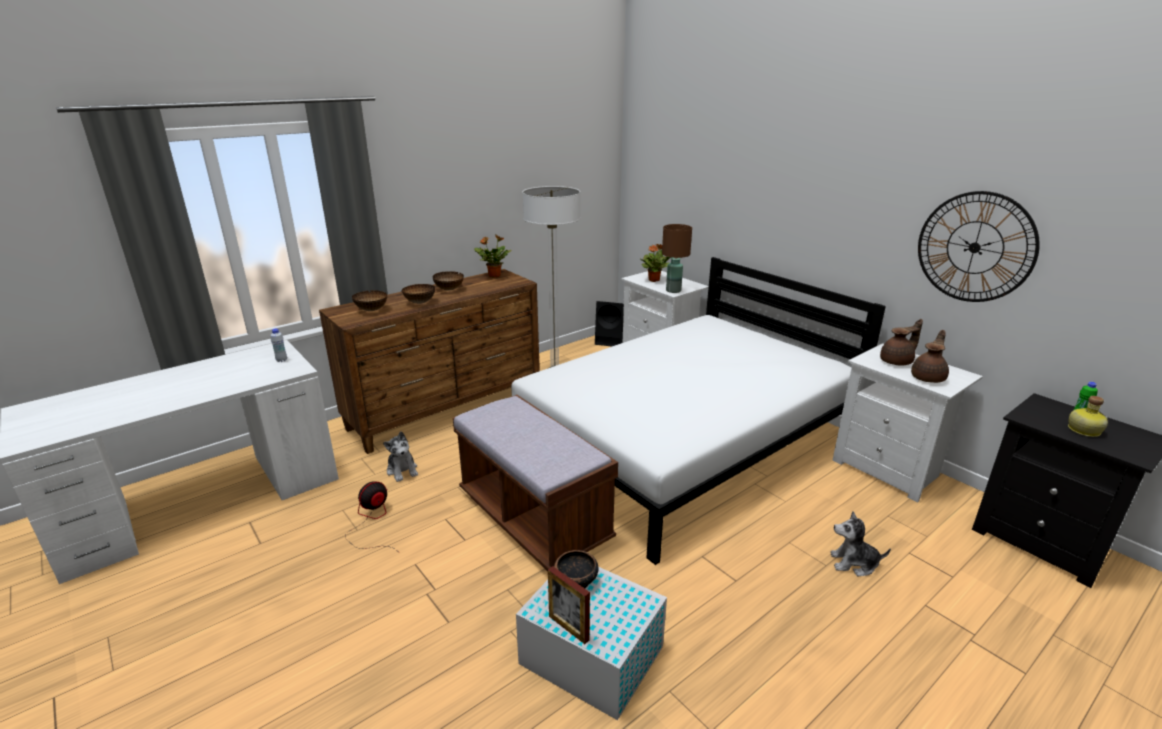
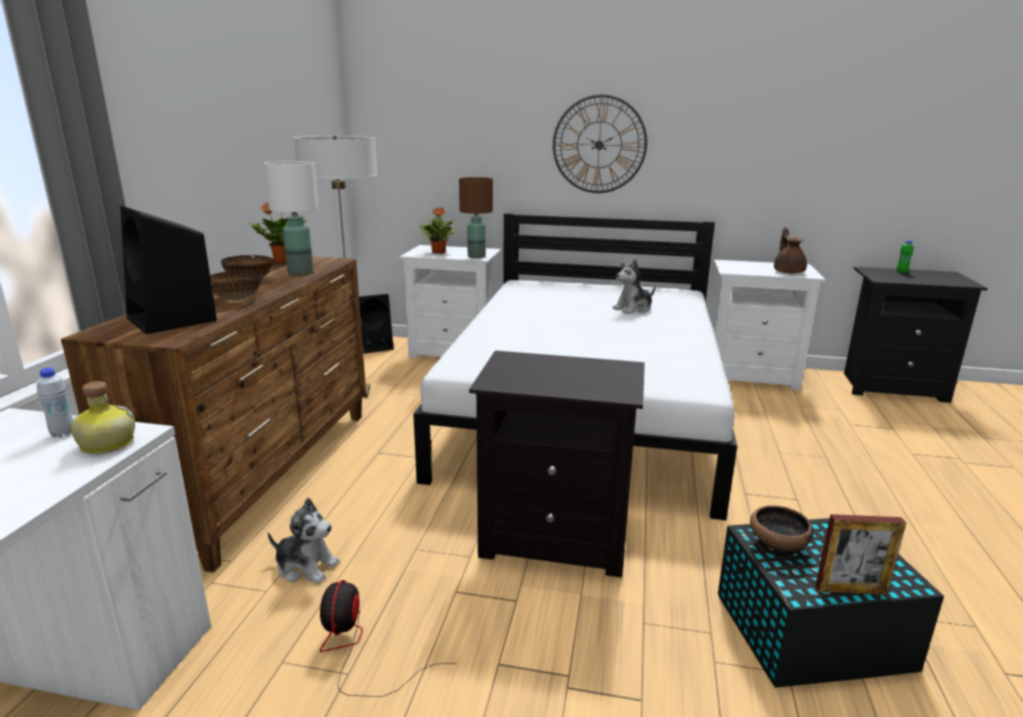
camera: 40 degrees left, 5 degrees down
bowl [352,290,387,311] -> black speaker [120,205,217,334]
brown bench [453,395,618,571] -> black nightstand [469,351,645,577]
white storage box [516,567,667,720] -> black storage box [718,518,944,688]
plush toy [830,511,891,576] -> plush toy moved to [613,259,655,314]
brown teapot [880,319,923,366] -> none
wall clock [918,191,1040,302] -> wall clock moved to [553,95,647,193]
bottle [1068,396,1108,437] -> bottle moved to [71,381,135,454]
none -> white table lamp [264,161,318,275]

